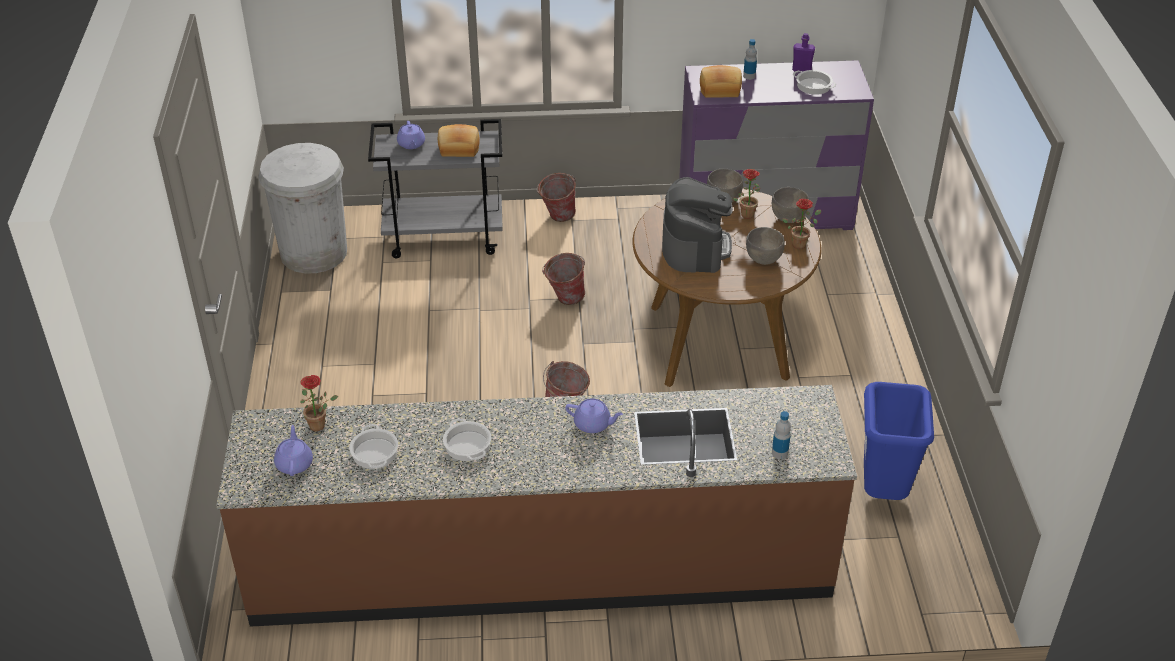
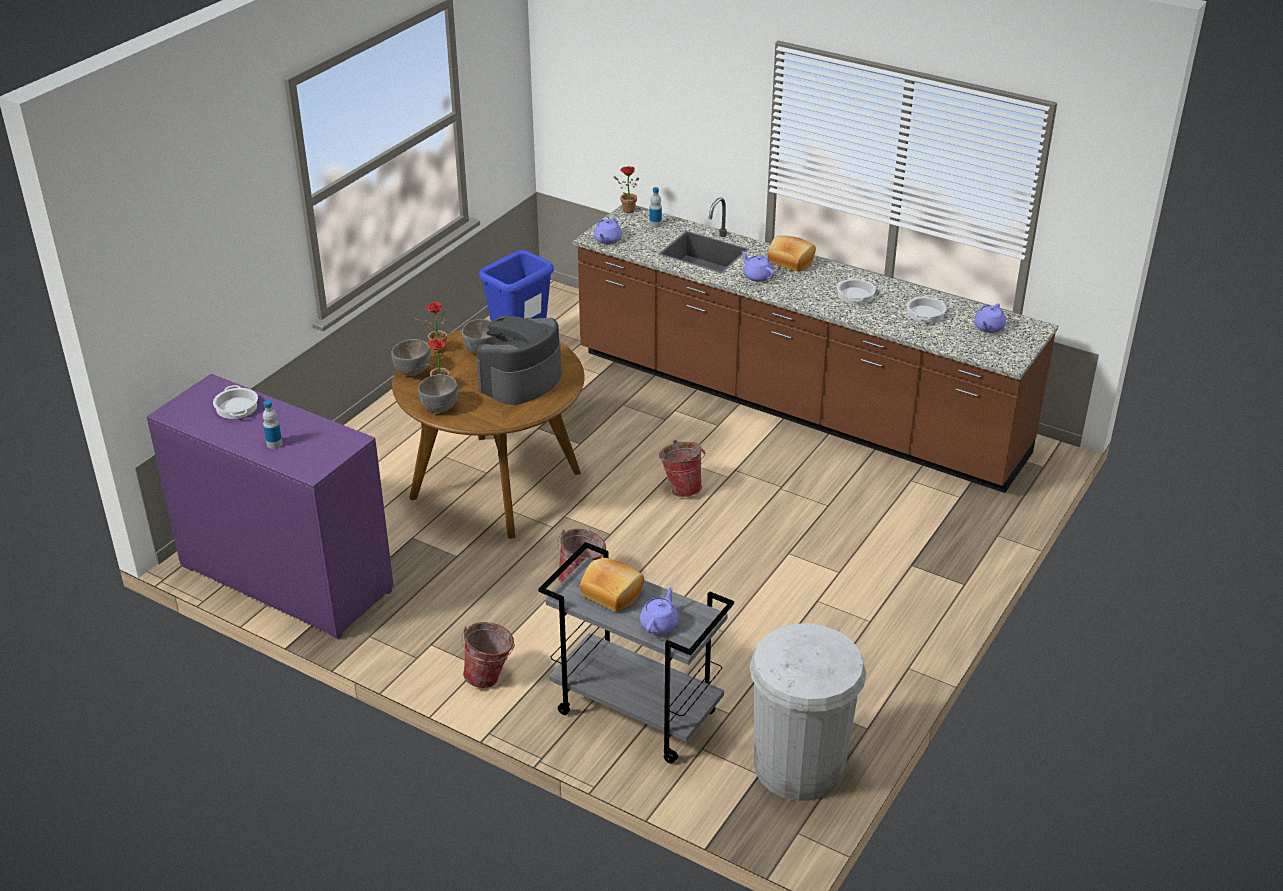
camera: 145 degrees left, 5 degrees down
potted plant [300,375,338,431] -> potted plant moved to [614,166,639,213]
bread [700,65,742,98] -> bread moved to [767,235,816,272]
purple bottle [792,33,815,72] -> none
none -> purple teapot [594,217,622,244]

